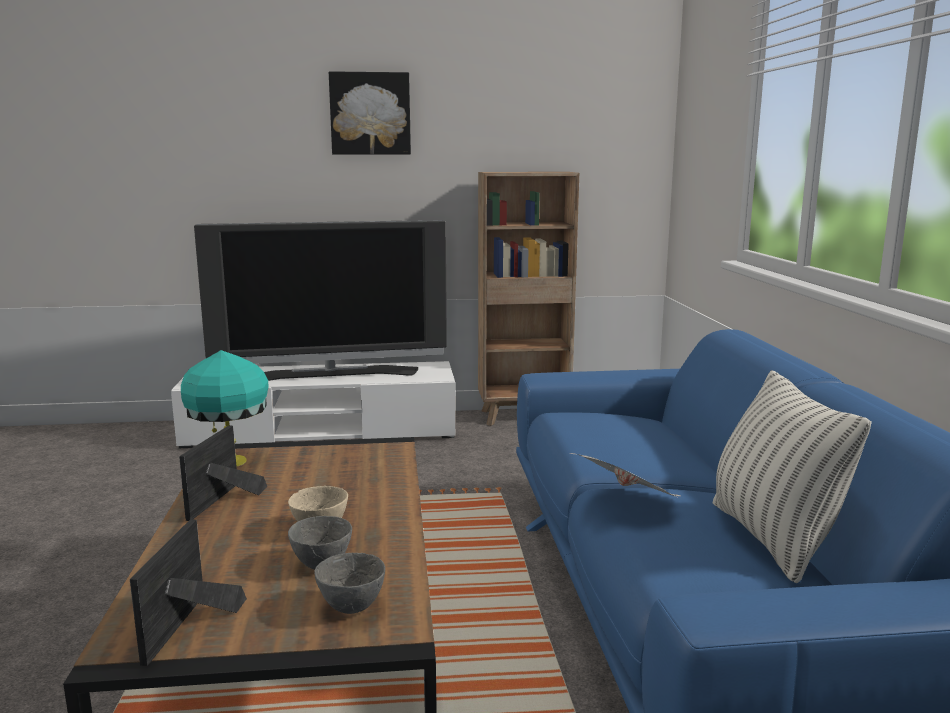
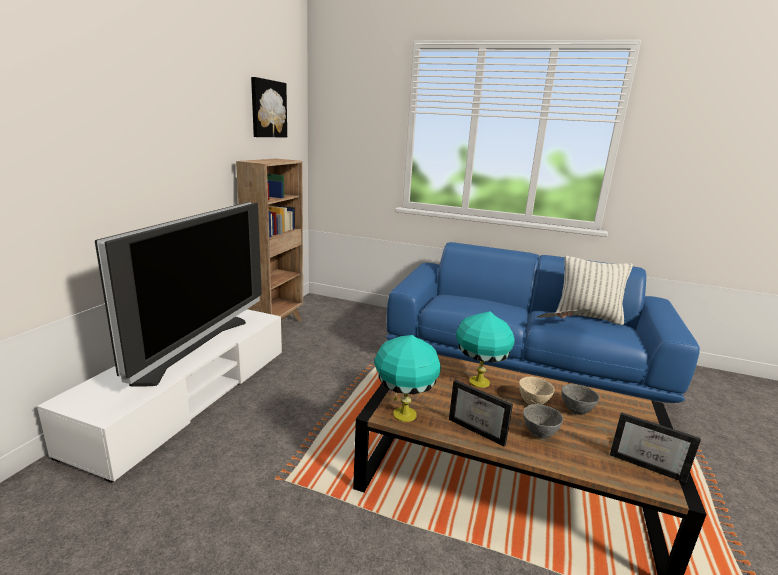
camera: 65 degrees left, 5 degrees up
grey bowl [314,553,385,614] -> grey bowl moved to [523,404,563,438]
picture [329,71,411,155] -> picture moved to [251,77,287,137]
none -> turquoise table lamp [456,311,515,388]

